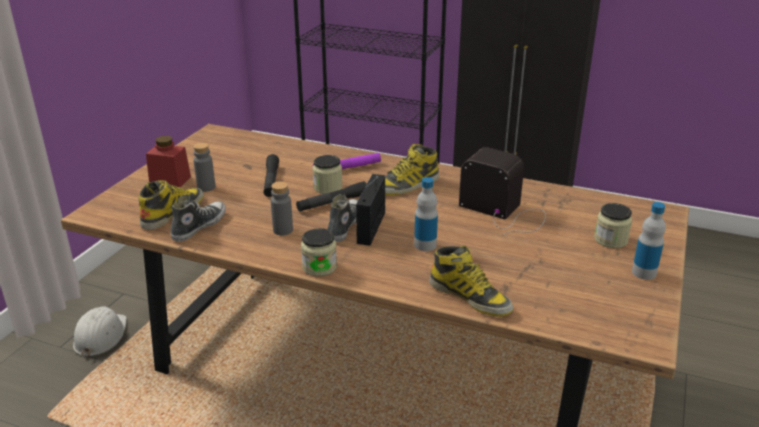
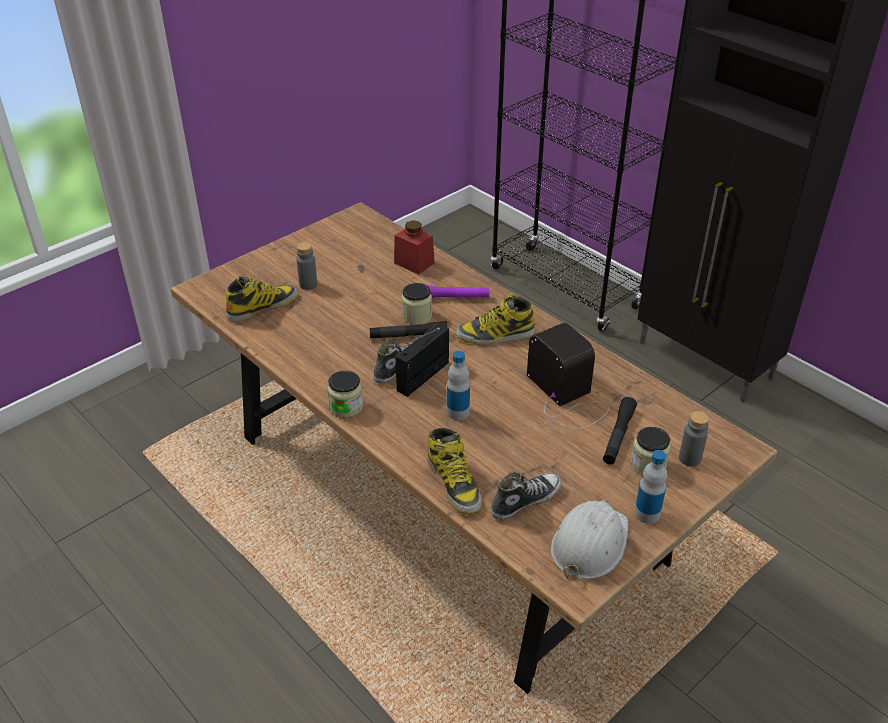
camera: 25 degrees right, 10 degrees up
white hard hat [73,306,127,358] -> white hard hat moved to [550,500,629,579]
red jar [146,136,191,187] -> red jar moved to [394,220,435,275]
shoe [171,195,226,242] -> shoe moved to [491,471,562,520]
black flashlight [263,154,279,197] -> black flashlight moved to [603,397,637,464]
grey bottle [271,181,293,235] -> grey bottle moved to [679,411,709,467]

